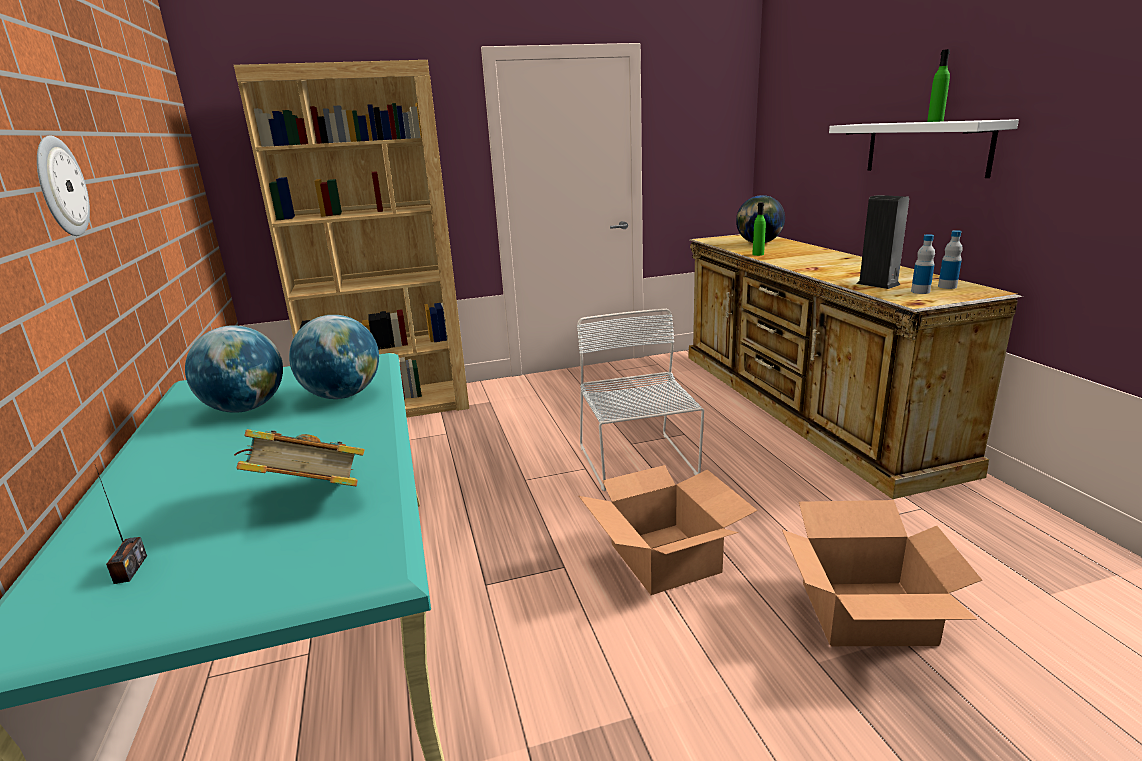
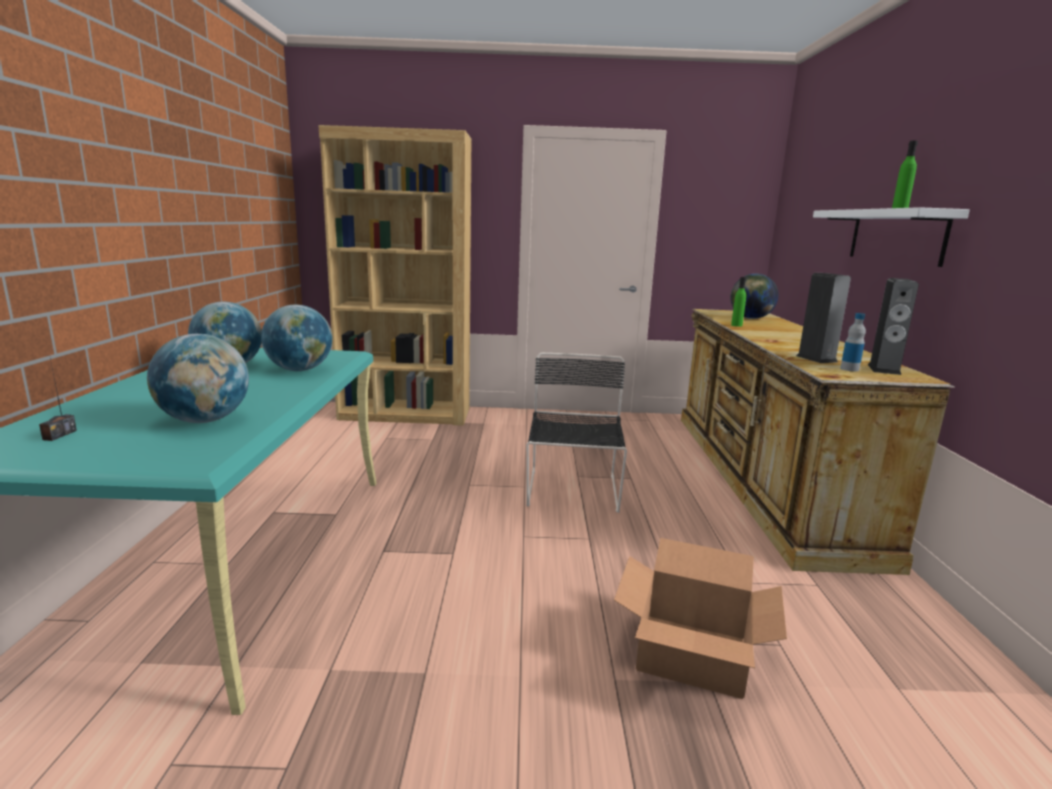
camera: 15 degrees right, 5 degrees down
wall clock [37,136,90,236] -> none
book [234,429,364,486] -> globe [147,334,249,423]
white chair [577,309,704,491] -> black chair [526,353,627,513]
cardboard box [579,465,758,595] -> none
bottle [938,230,963,289] -> speaker [868,278,919,375]

